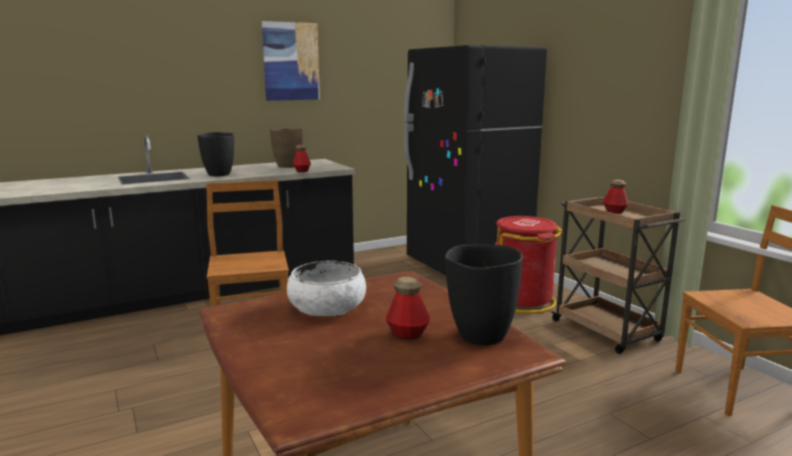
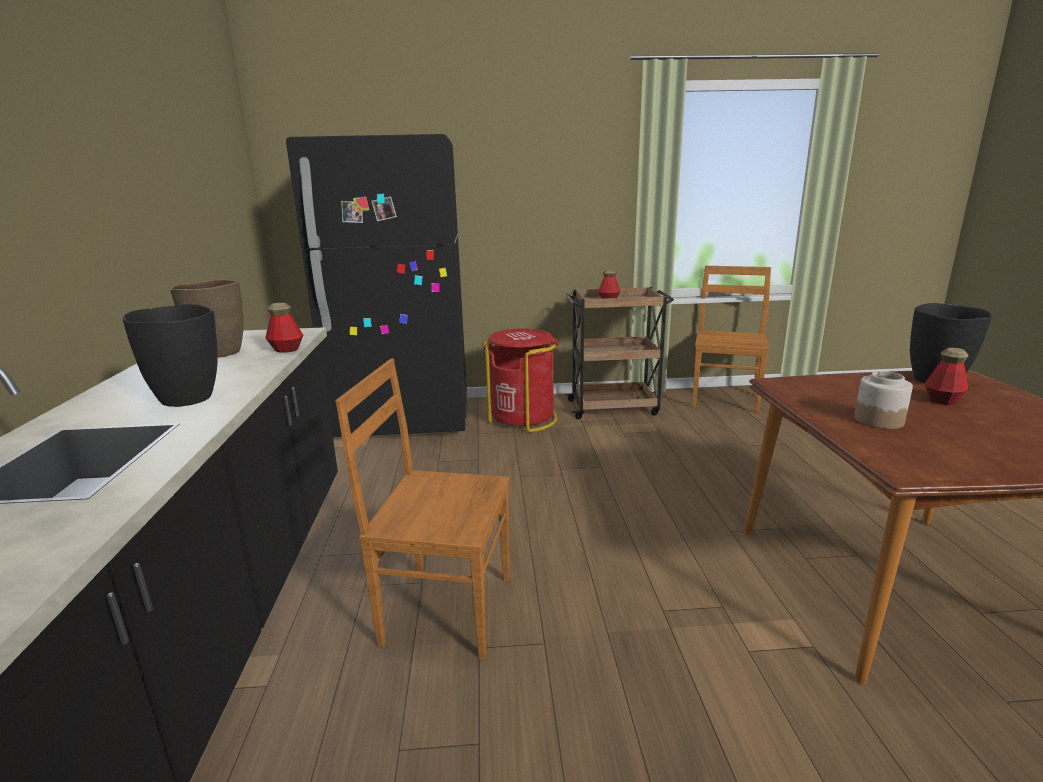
camera: 65 degrees left, 5 degrees up
picture [262,21,320,101] -> none
white bowl [287,261,366,316] -> jar [854,371,913,429]

